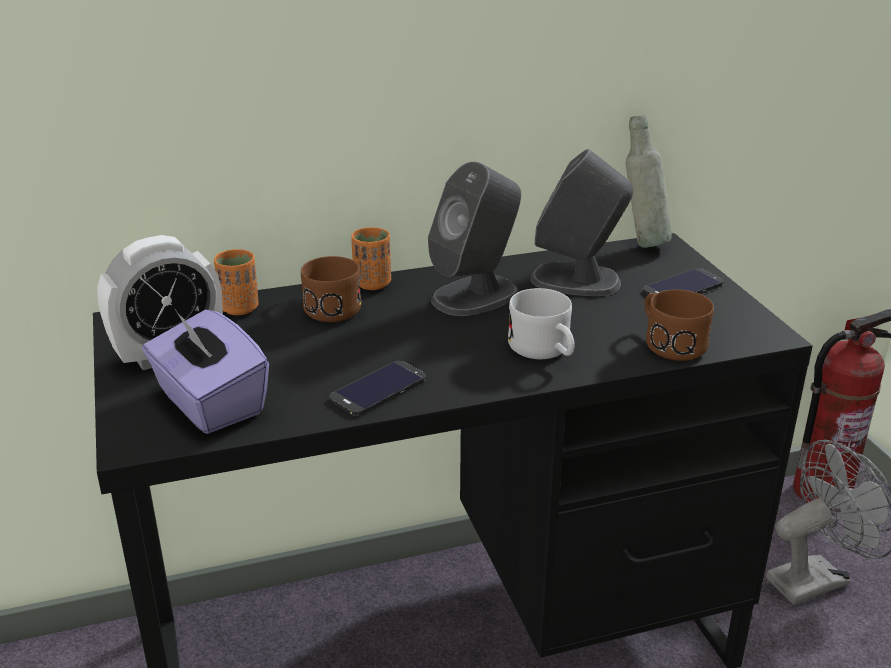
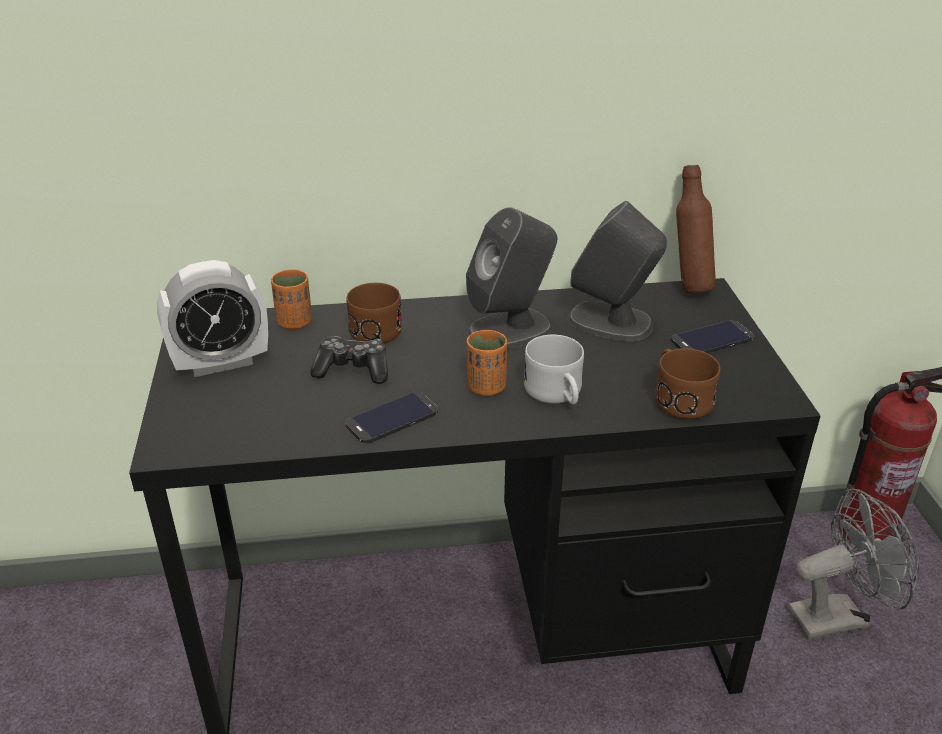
camera: 10 degrees right, 5 degrees up
purple tissue box [142,308,269,434] -> none
orange cup [351,227,391,290] -> orange cup moved to [467,330,507,396]
grey bottle [626,115,672,248] -> brown bottle [676,165,716,293]
none -> game controller [310,336,388,384]

